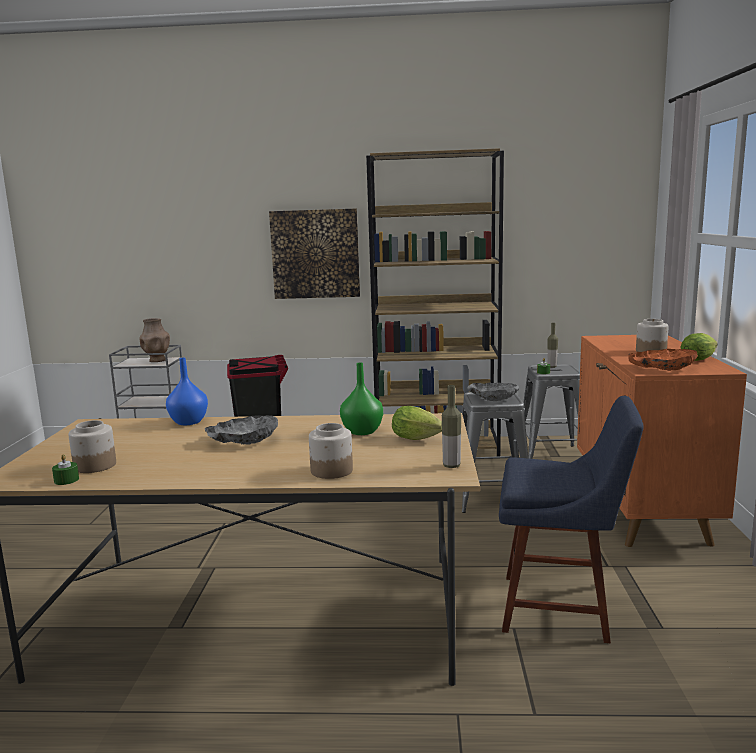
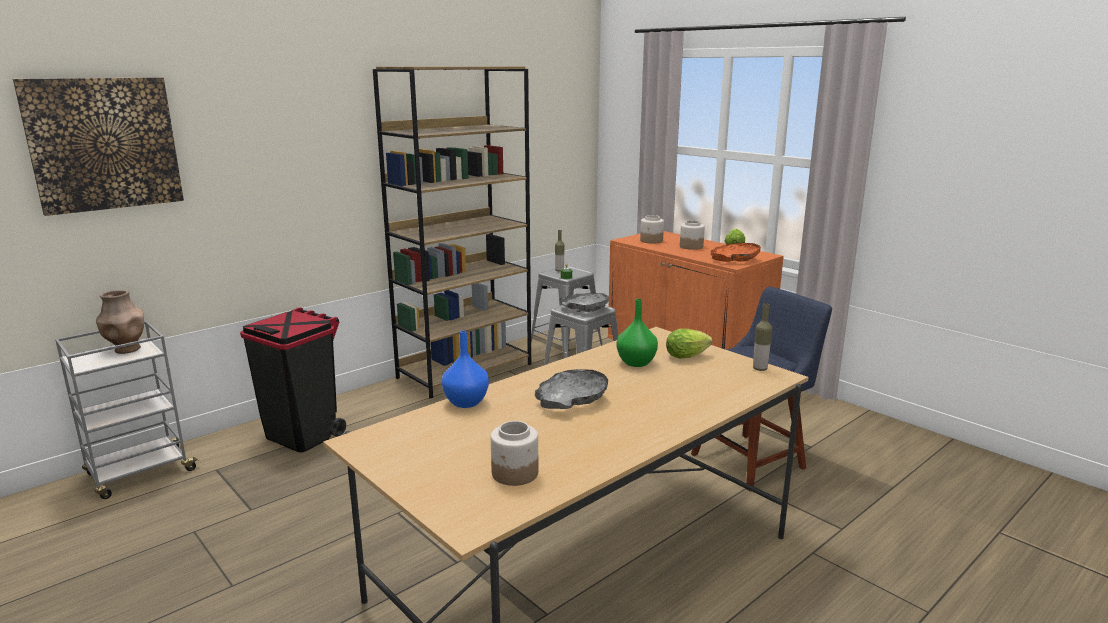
camera: 45 degrees left, 5 degrees up
green candle [52,454,79,485] -> none
picture [269,208,360,299] -> picture moved to [13,77,184,216]
jar [309,423,353,479] -> jar moved to [640,215,664,244]

